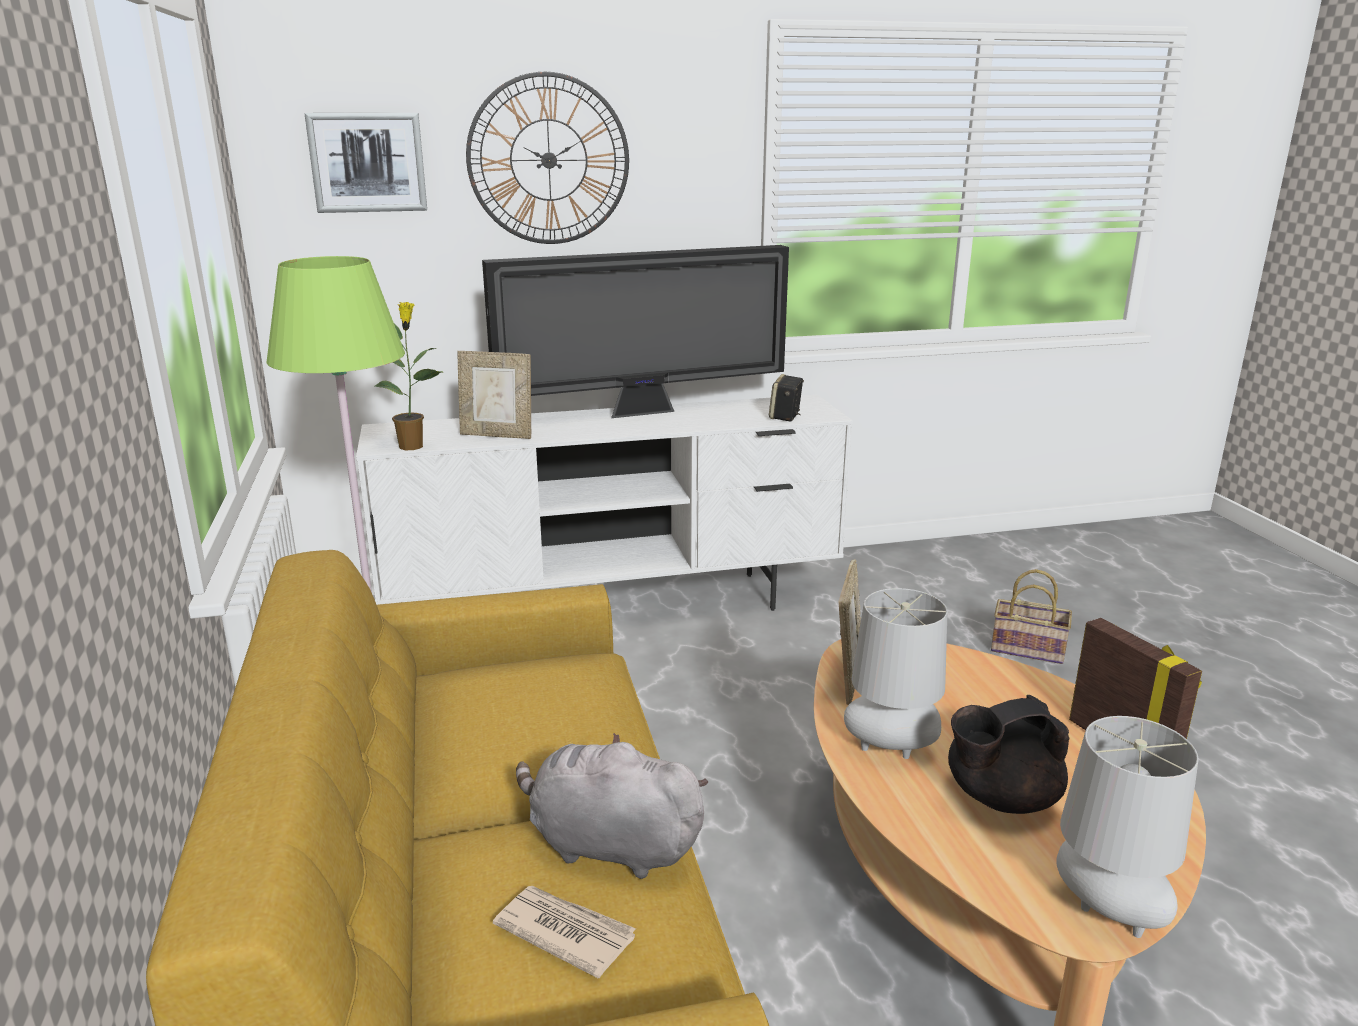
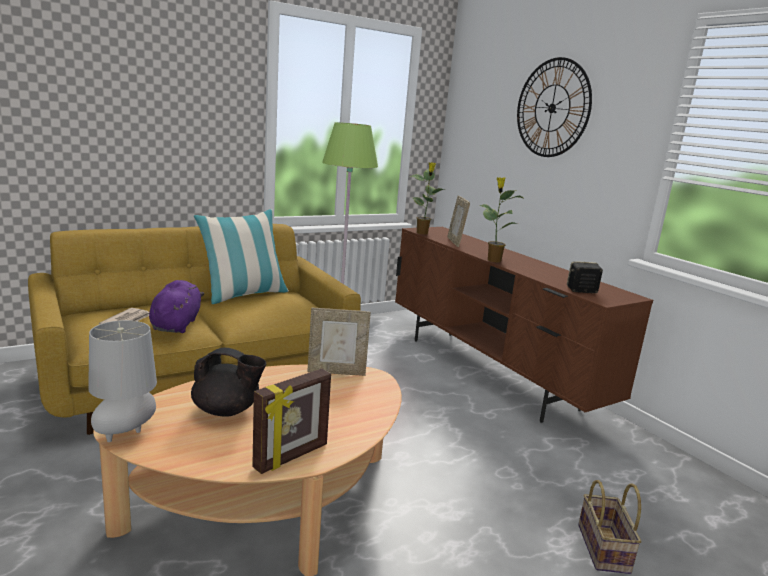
camera: 70 degrees right, 5 degrees down
picture [304,113,427,213] -> none
white tv stand [356,395,853,611] -> brown tv stand [395,227,653,423]
television [482,245,789,418] -> none
grey plush toy [516,733,708,879] -> purple plush toy [149,280,205,333]
grey table lamp [844,588,948,759] -> none
black teapot [948,695,1069,814] -> black teapot turned 135 degrees clockwise [191,348,266,416]
none -> pillow [194,209,289,304]
none -> potted plant [479,177,525,262]

